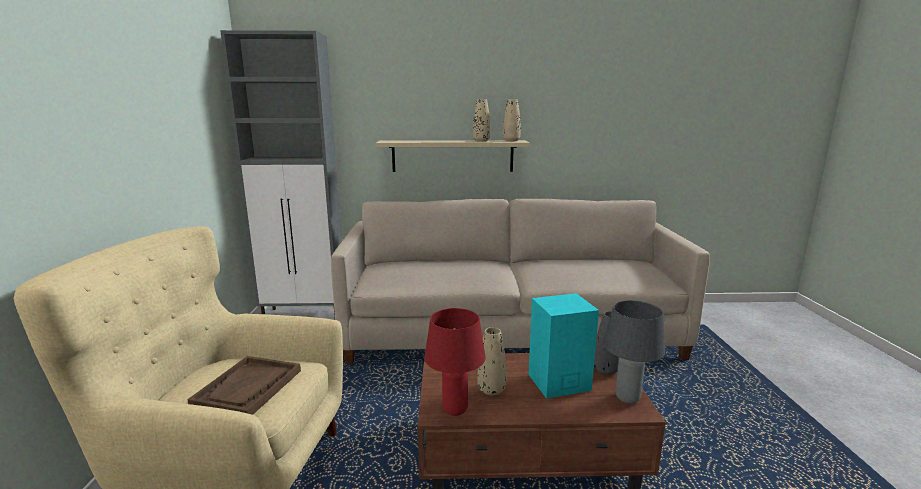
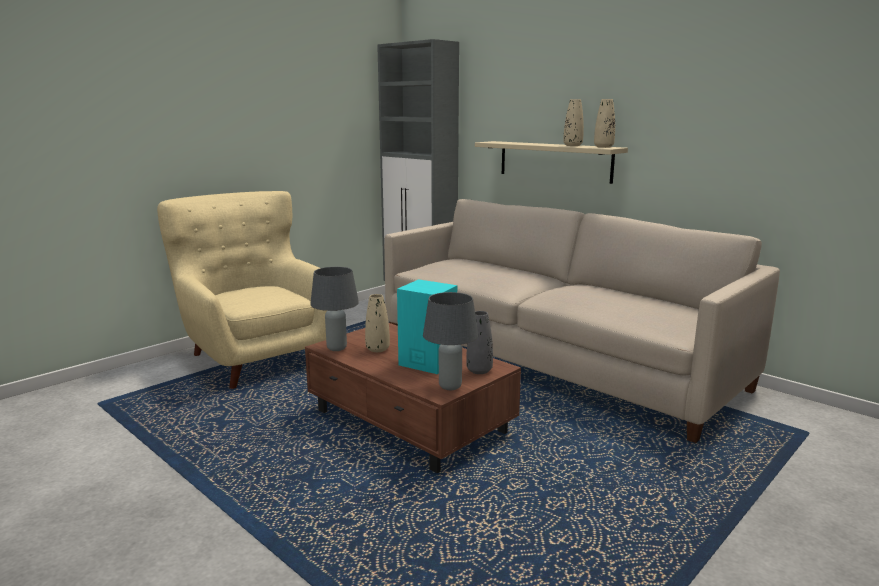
camera: 45 degrees right, 0 degrees up
brown tray [187,356,301,415] -> none
red table lamp [424,308,485,416] -> grey table lamp [310,267,359,351]

